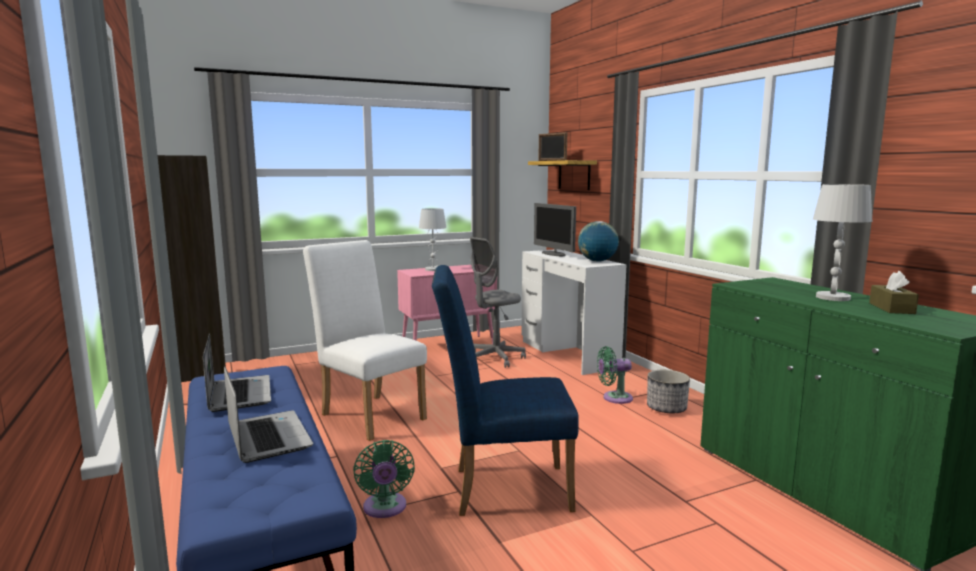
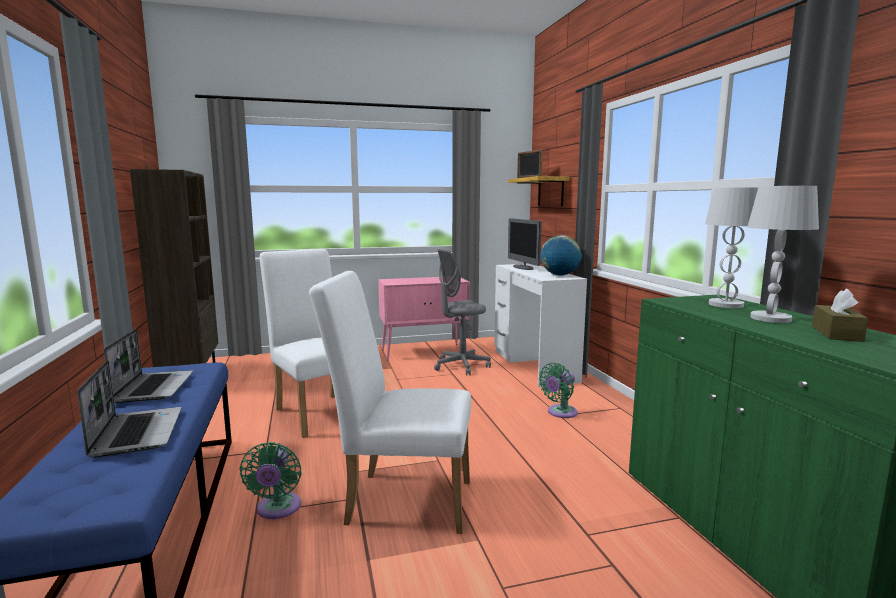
camera: 10 degrees right, 0 degrees up
white table lamp [419,208,446,271] -> white table lamp moved to [705,187,758,308]
blue chair [432,265,579,516] -> white chair [309,271,471,534]
green fan [597,346,633,404] -> green fan turned 45 degrees counterclockwise [539,363,578,418]
planter [647,370,690,413] -> none

